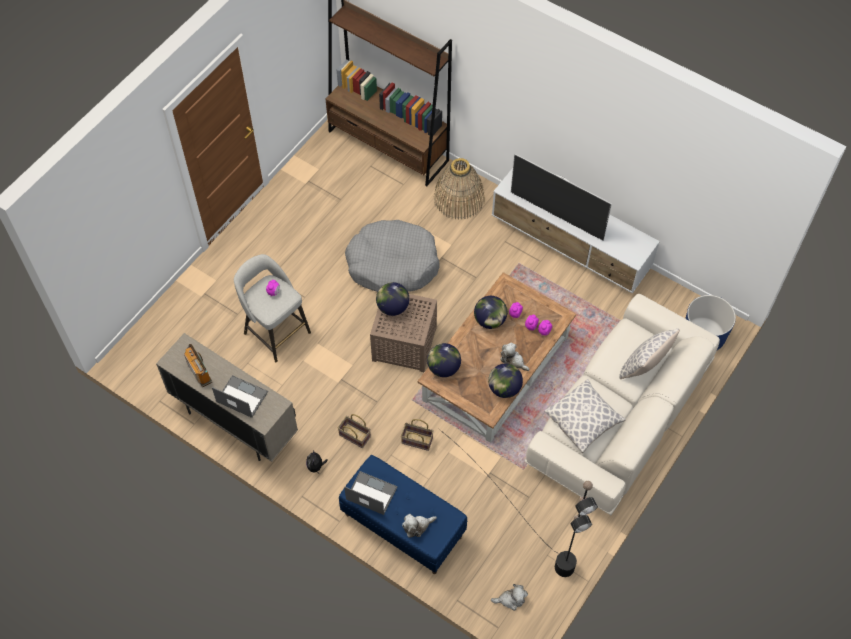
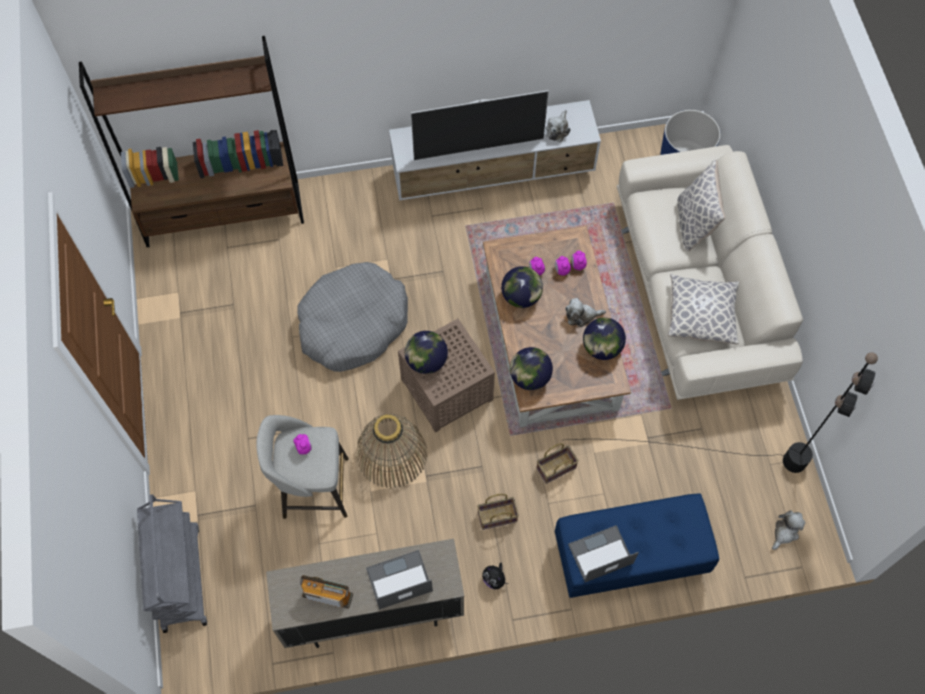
camera: 45 degrees left, 5 degrees up
plush toy [402,514,437,538] -> plush toy moved to [546,110,571,142]
basket [434,158,485,220] -> basket moved to [356,414,427,489]
none -> grey cart [137,494,207,633]

